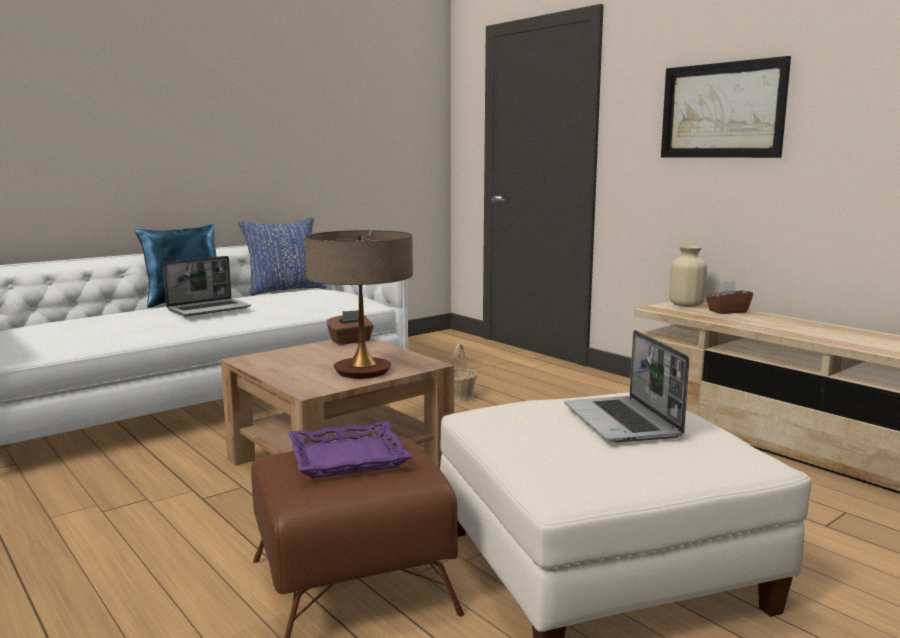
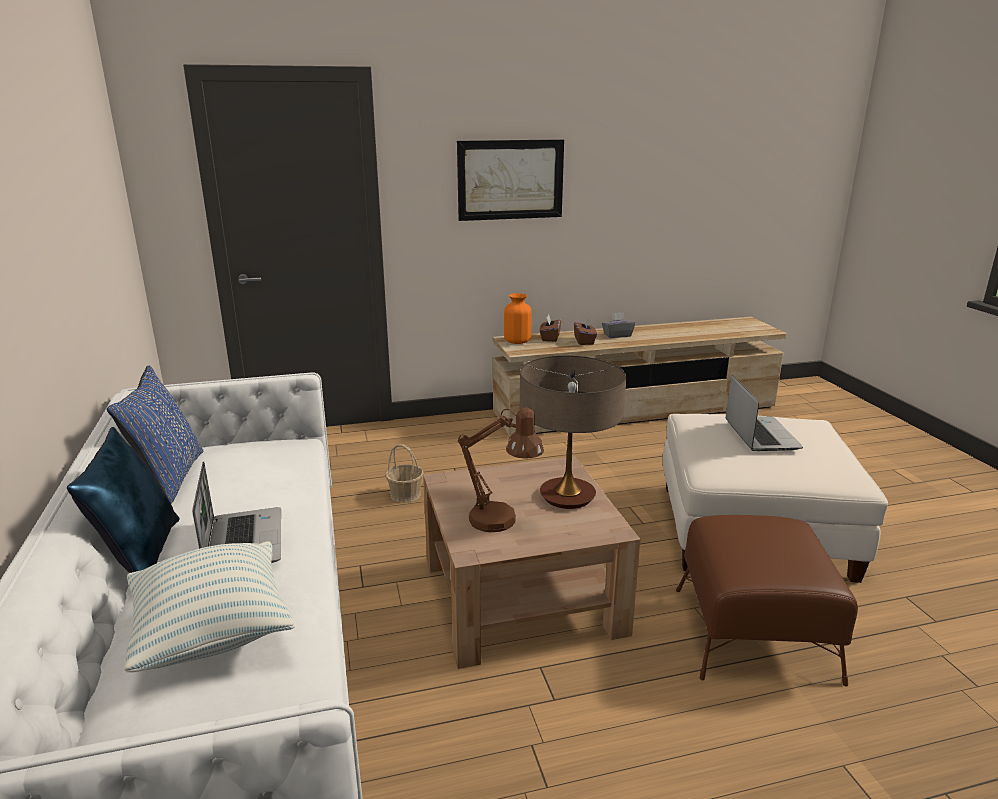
camera: 65 degrees left, 10 degrees up
purple tray [288,421,412,478] -> none
brown tissue box [327,310,374,345] -> brown tissue box moved to [574,318,597,345]
laptop [564,330,689,443] -> laptop turned 105 degrees counterclockwise [726,375,803,451]
beige vase [669,246,707,307] -> orange vase [504,293,532,344]
none -> pillow [124,542,295,672]
none -> brown table lamp [458,407,544,532]
none -> grey tissue box [602,312,635,338]

